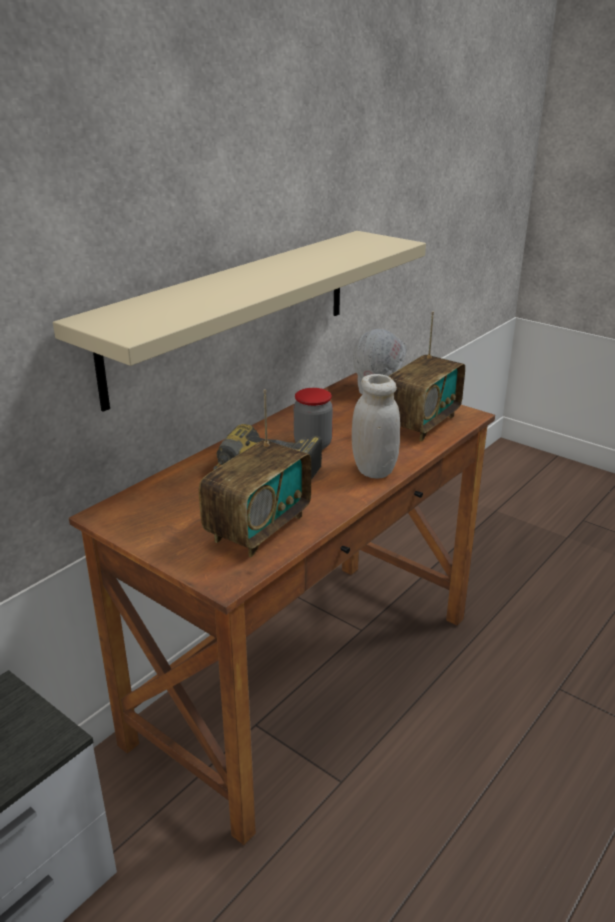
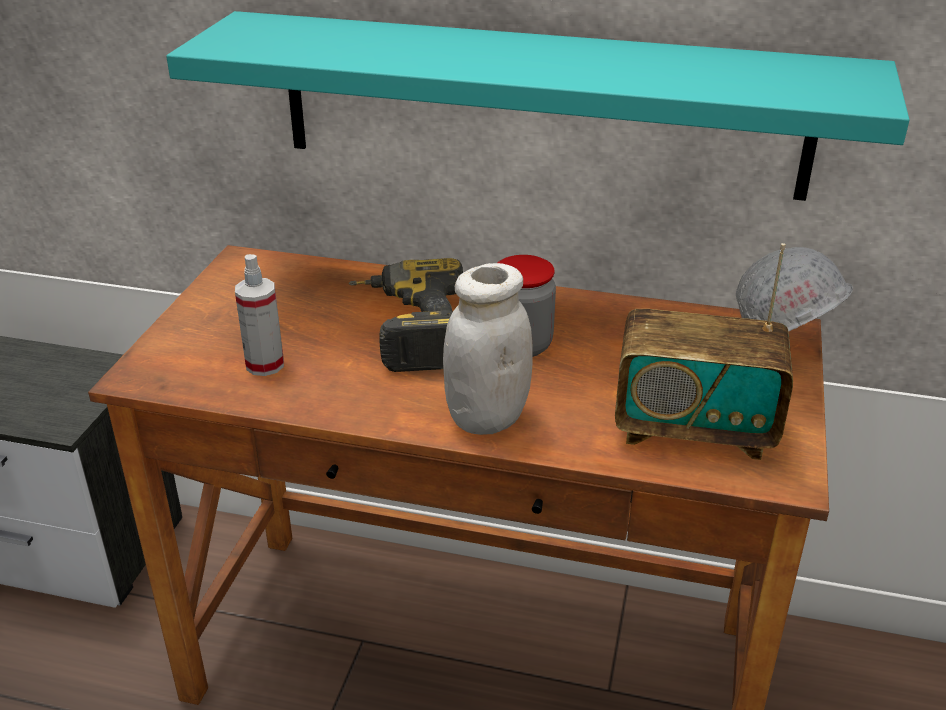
camera: 65 degrees right, 5 degrees up
beige shelf [53,231,426,412] -> turquoise shelf [166,11,909,201]
radio [199,389,311,557] -> spray bottle [235,254,284,376]

